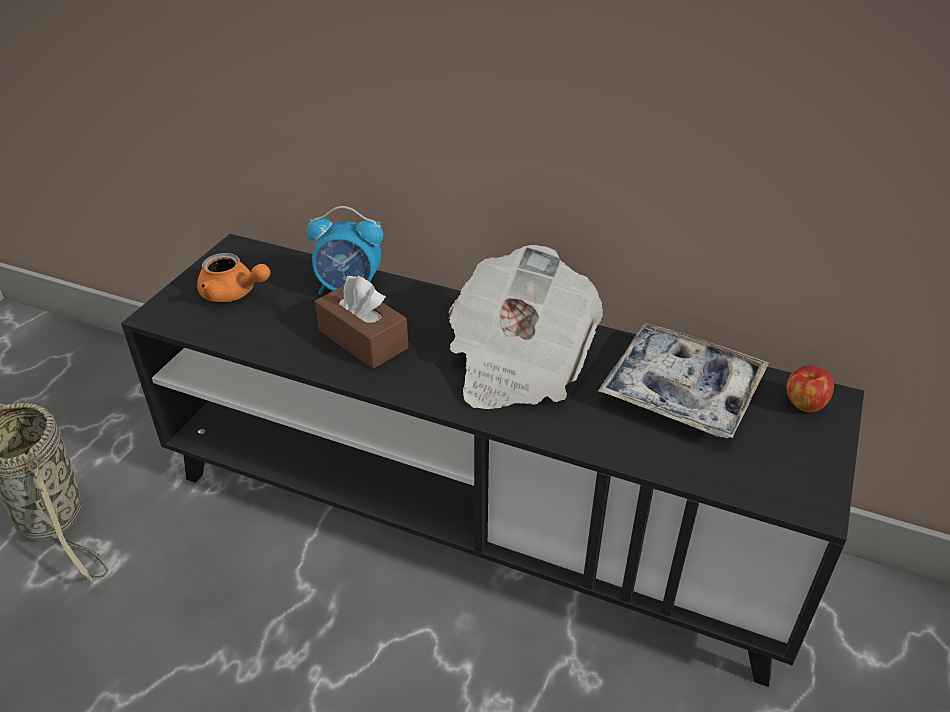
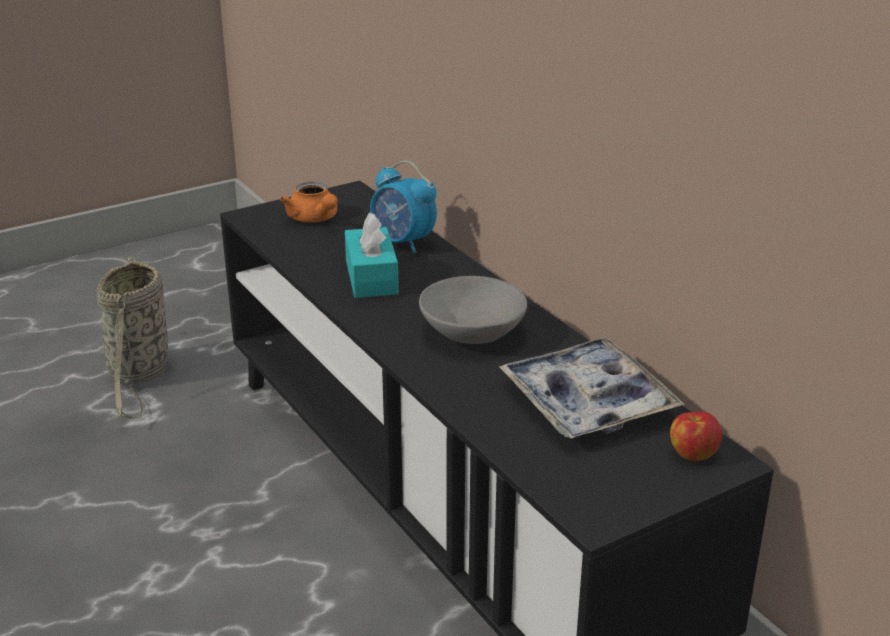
camera: 35 degrees right, 10 degrees down
brown tissue box [315,276,409,369] -> turquoise tissue box [345,213,399,298]
newspaper [448,245,603,409] -> grey bowl [419,276,527,344]

